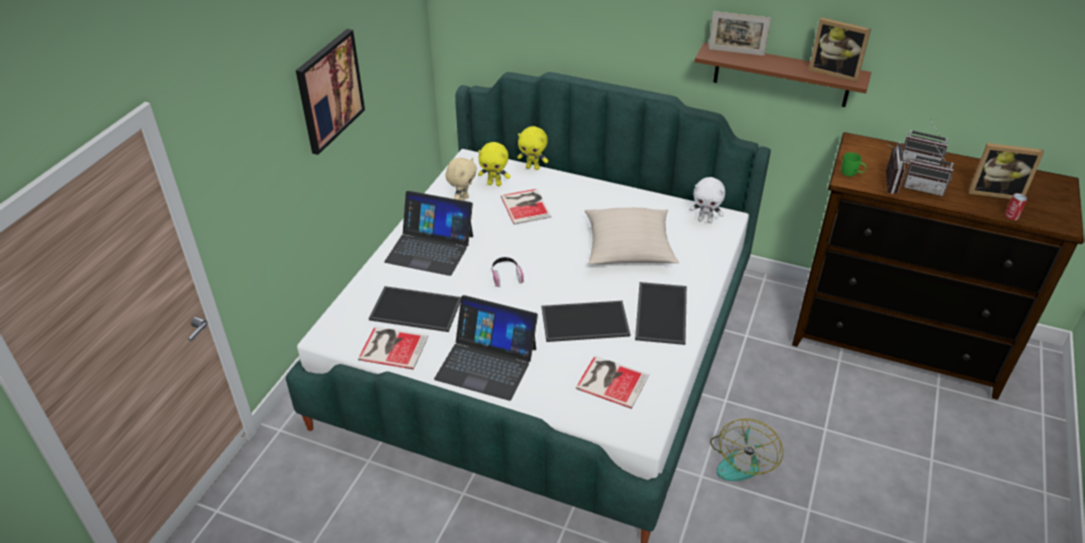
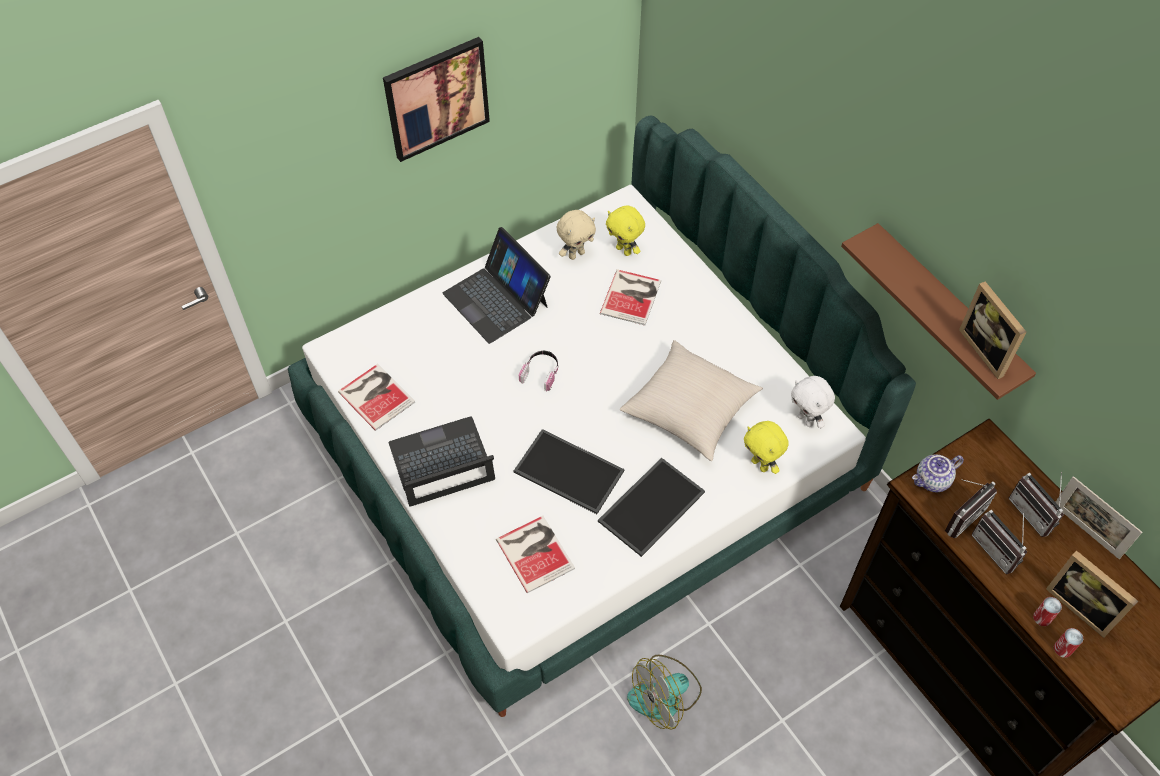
camera: 35 degrees right, 15 degrees up
tray [369,286,461,332] -> none
laptop [434,295,538,401] -> laptop turned 105 degrees clockwise [389,416,495,507]
yellow plush toy [517,126,548,170] -> yellow plush toy moved to [744,421,789,474]
picture frame [708,11,771,56] -> picture frame moved to [1056,476,1142,559]
green mug [841,152,867,176] -> teapot [912,455,964,492]
none -> can [1033,597,1062,626]

